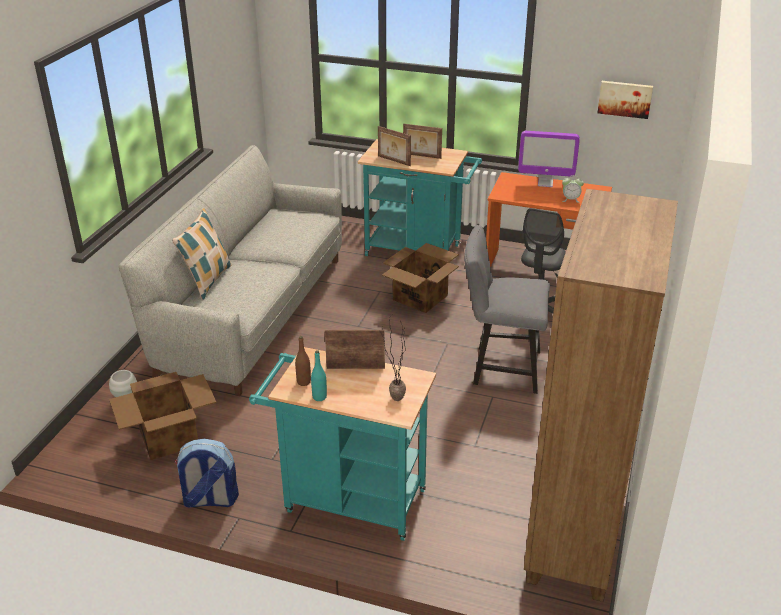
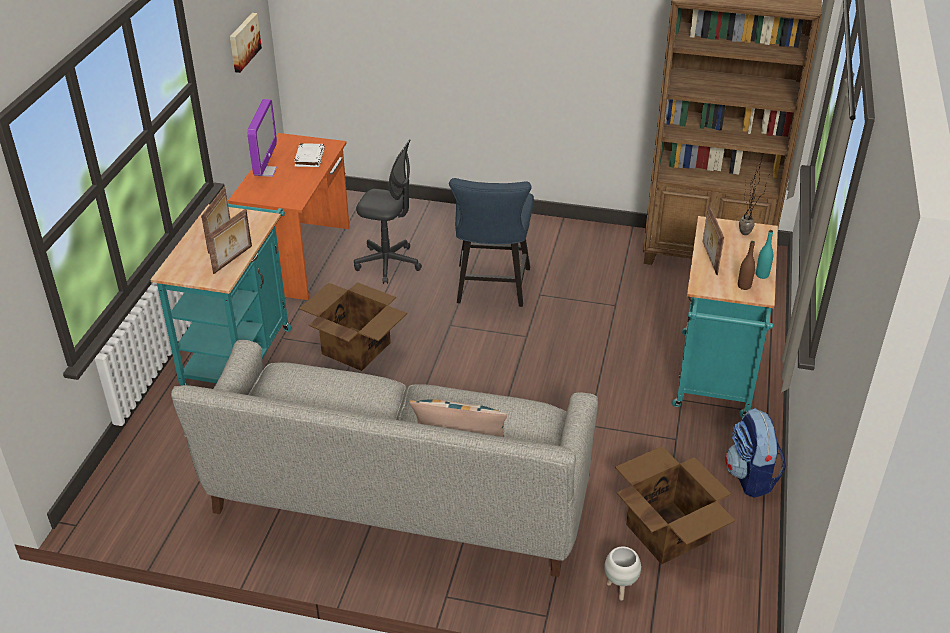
camera: 95 degrees left, 5 degrees up
grey chair [464,225,550,394] -> blue chair [449,178,534,307]
alarm clock [562,175,584,203] -> white book [294,143,325,167]

